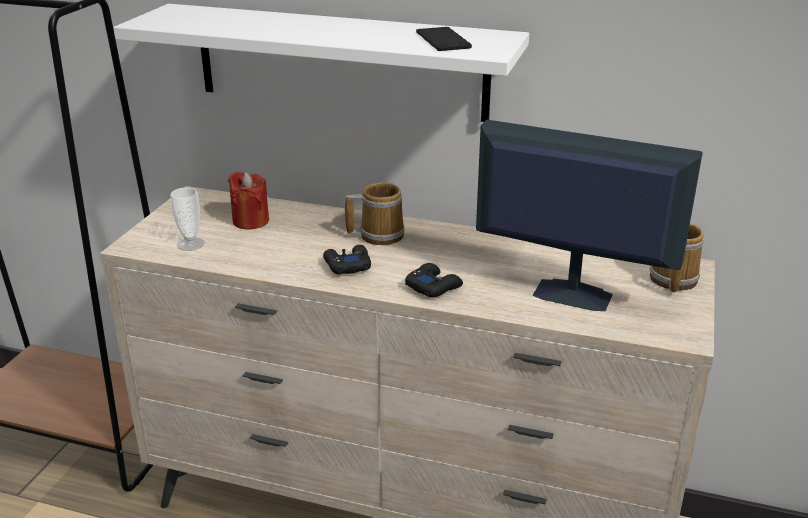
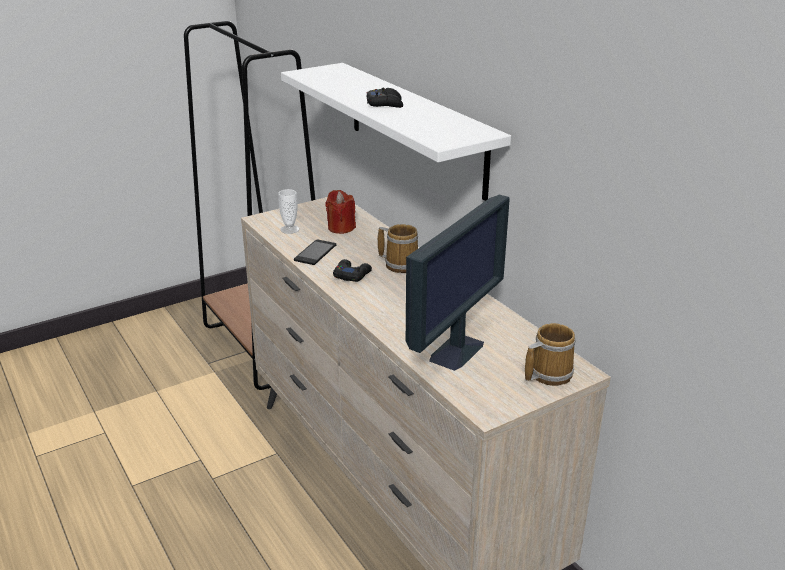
camera: 40 degrees right, 0 degrees up
black game controller [405,263,463,298] -> black game controller moved to [366,87,403,108]
phone [416,27,472,51] -> phone moved to [294,240,336,265]
monitor [476,120,703,311] -> monitor turned 60 degrees clockwise [406,195,510,371]

